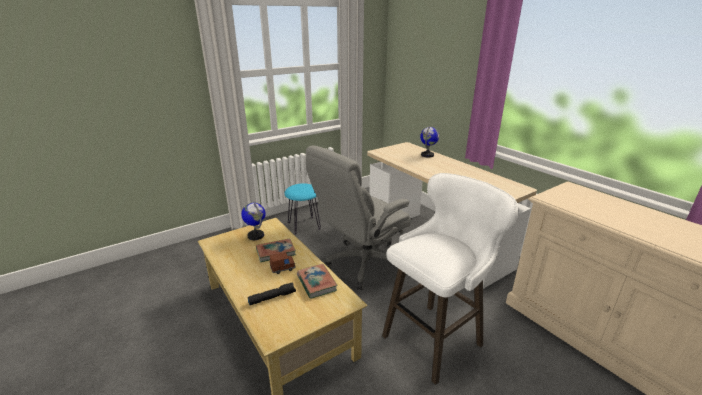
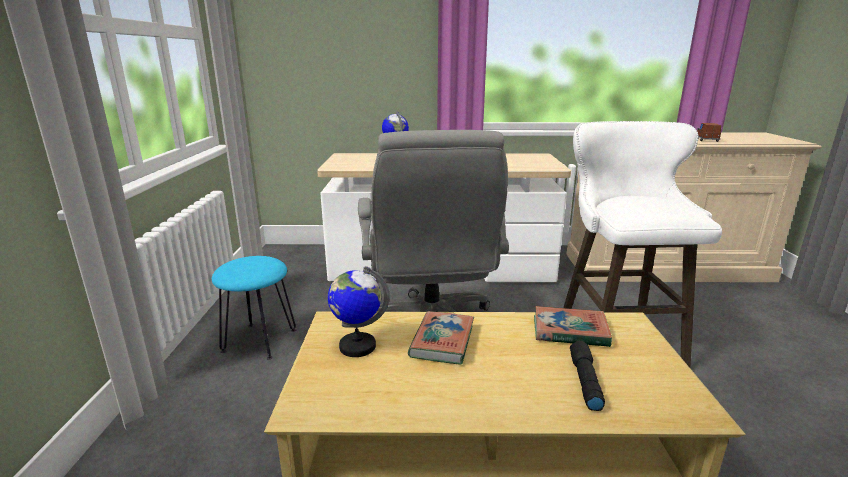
camera: 55 degrees left, 5 degrees down
brown toy car [270,252,296,274] -> brown toy car moved to [697,123,721,142]

